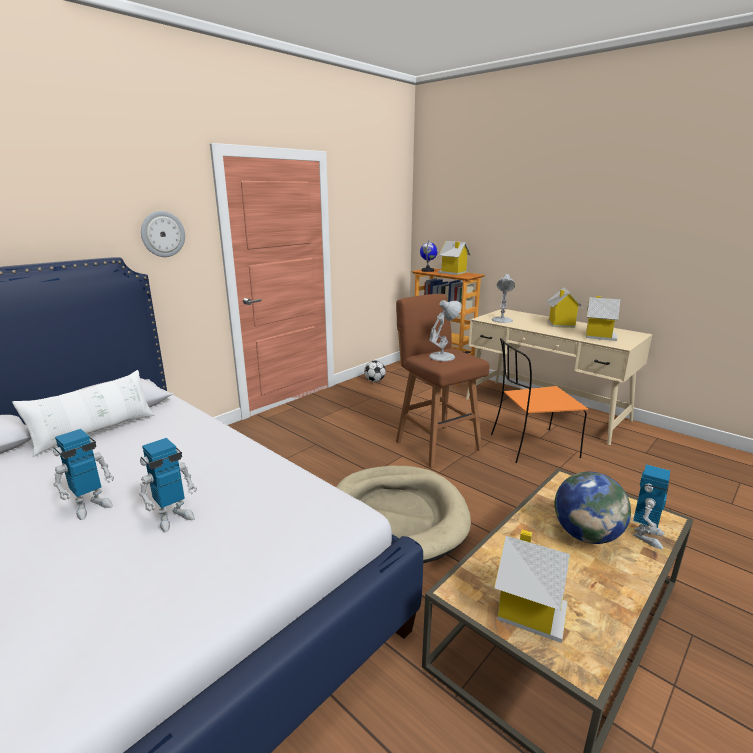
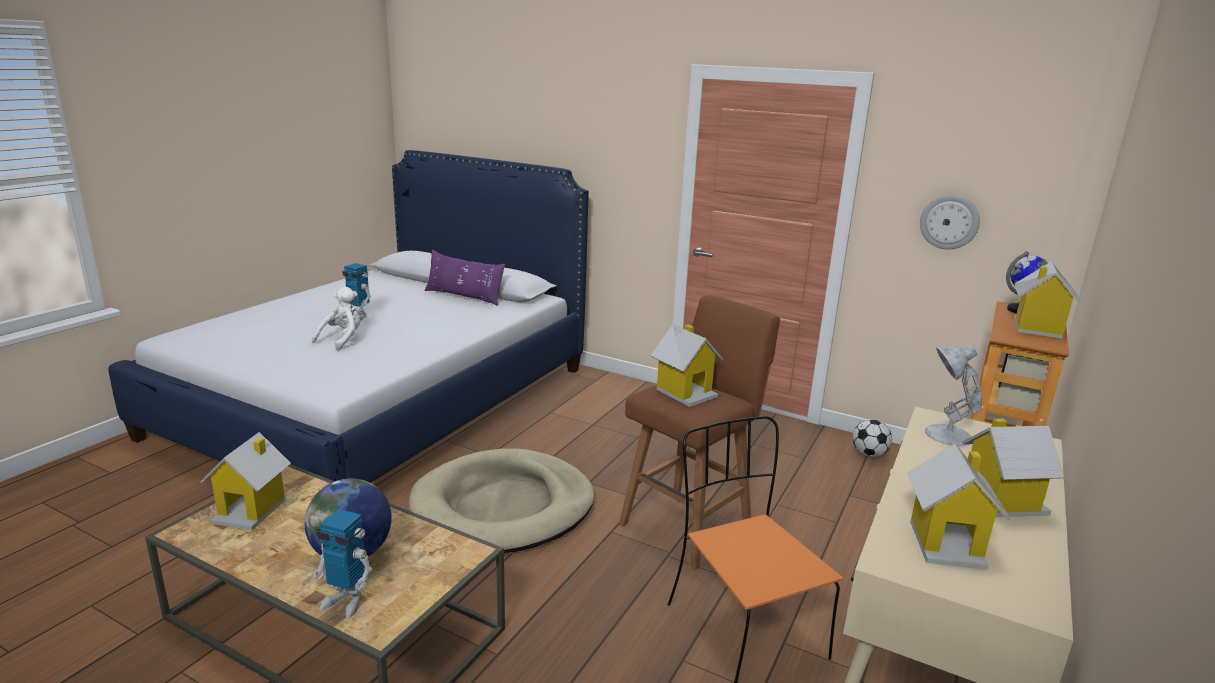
camera: 75 degrees right, 0 degrees up
white pillow [12,370,155,457] -> purple pillow [425,250,505,306]
toy robot [139,438,197,532] -> white plush toy [312,287,361,350]
wall clock [141,211,185,257] -> wall clock moved to [920,195,980,249]
white table lamp [429,300,462,361] -> toy house [650,324,723,407]

